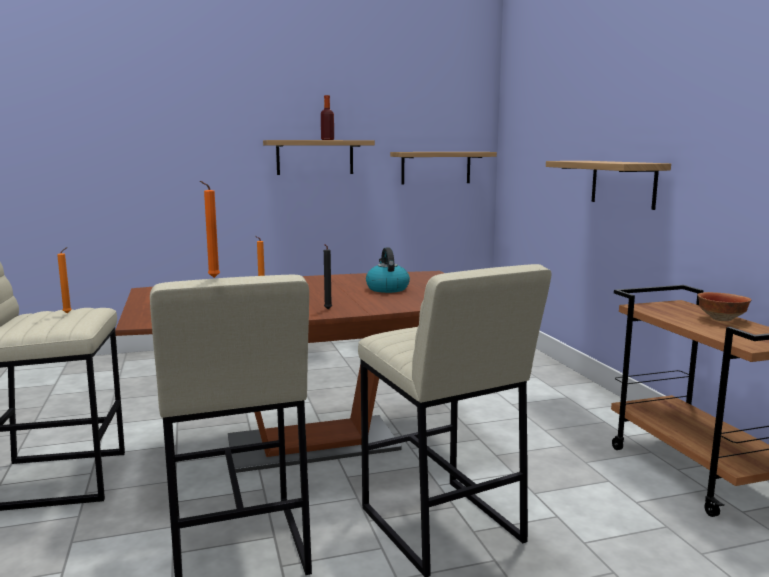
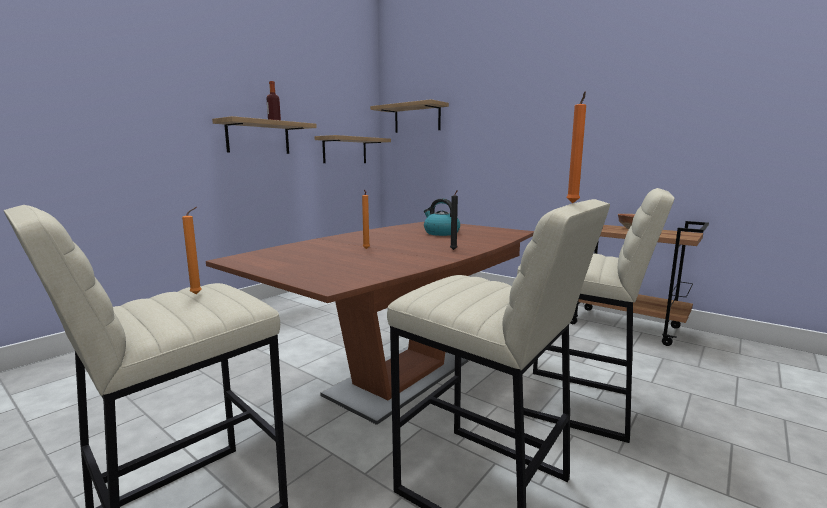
camera: 35 degrees left, 0 degrees up
shelf [546,161,671,210] -> shelf moved to [370,99,449,133]

